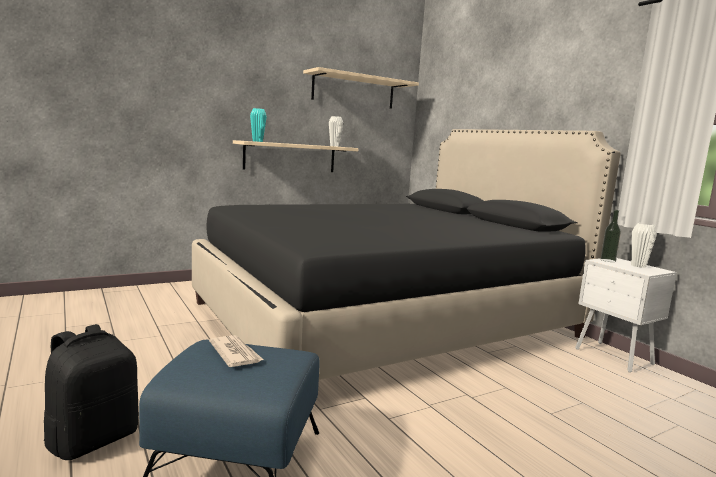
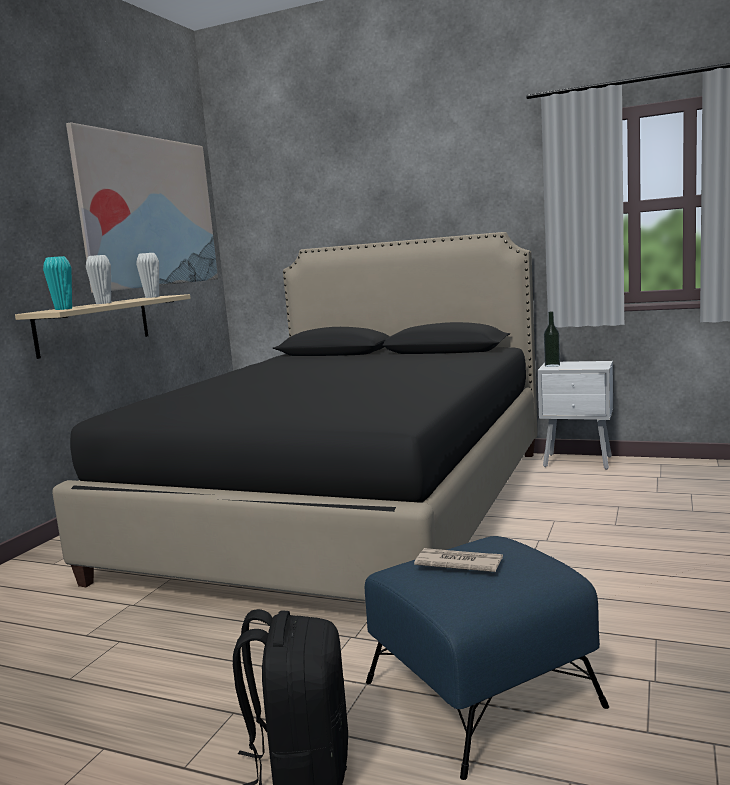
camera: 35 degrees left, 0 degrees up
beige shelf [303,67,419,109] -> picture [66,122,218,293]
white vase [631,223,657,268] -> white vase moved to [86,255,111,304]

